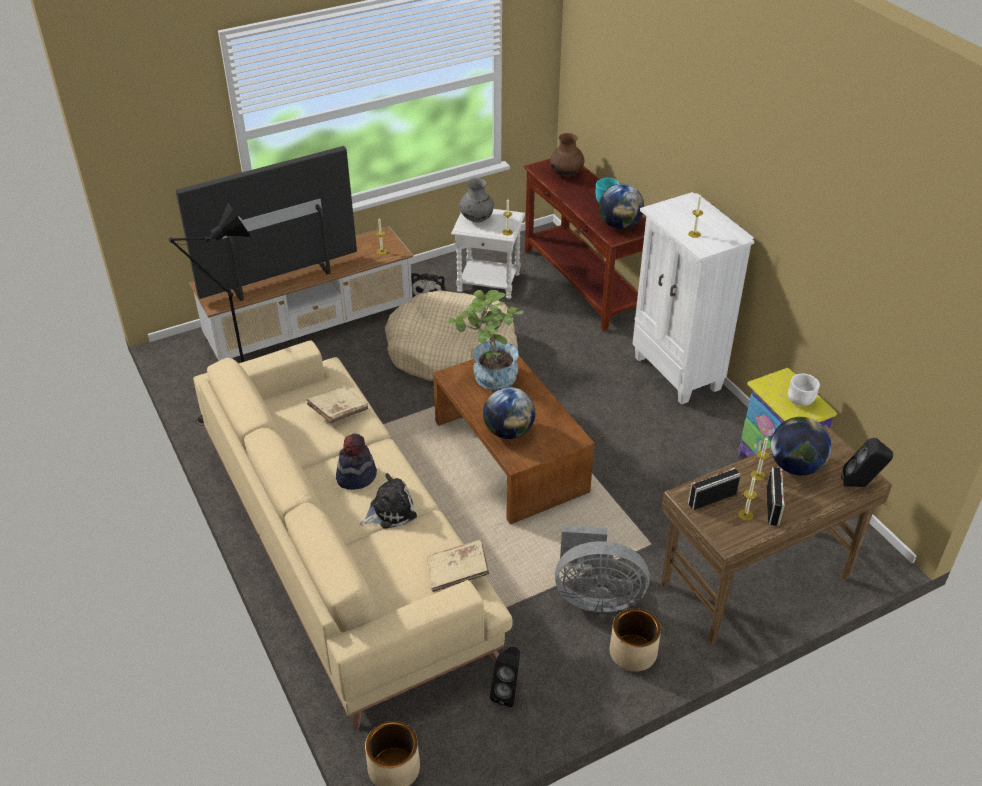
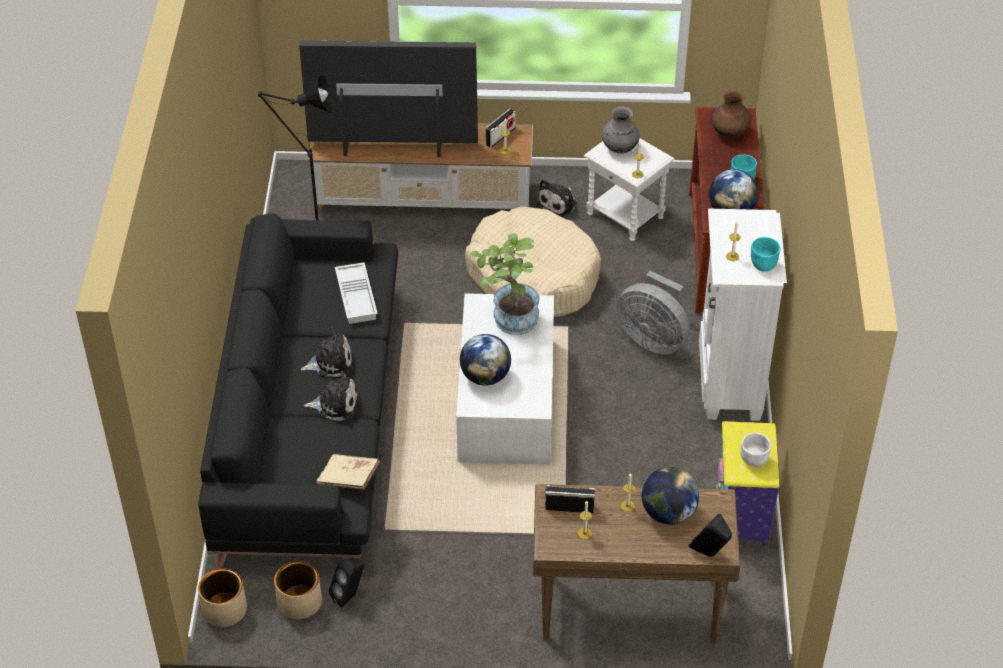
camera: 30 degrees right, 5 degrees up
beige sofa [193,340,513,730] -> black sofa [198,214,398,572]
beige book [306,386,368,423] -> white tray [335,262,378,324]
hat [336,433,377,490] -> plush toy [301,328,353,377]
brown coffee table [433,356,594,524] -> white coffee table [456,293,554,465]
grey fan [555,525,650,612] -> grey fan moved to [616,271,690,354]
beige planter [610,608,661,672] -> beige planter moved to [274,561,322,620]
radio [767,467,784,526] -> radio moved to [485,108,516,148]
none -> turquoise bowl [751,237,781,272]

